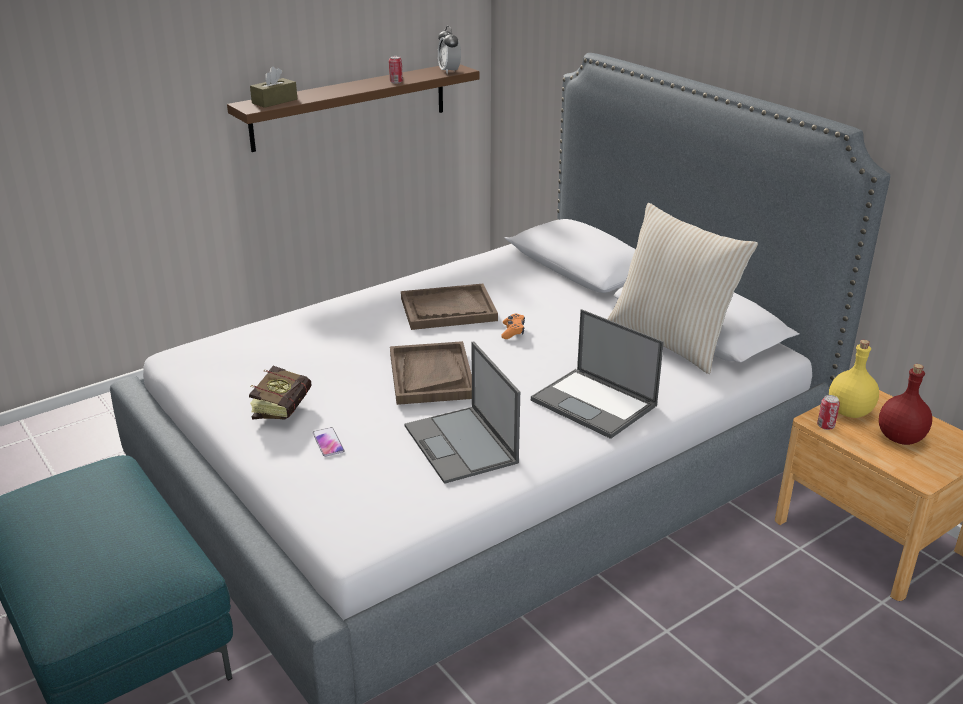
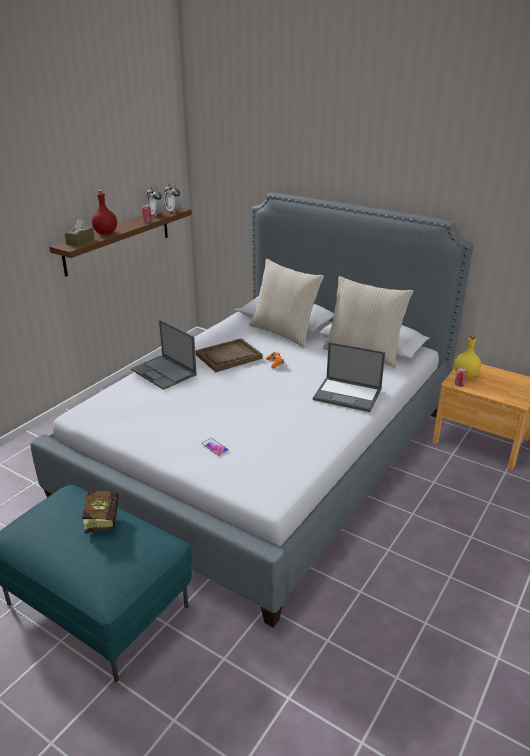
camera: 20 degrees left, 0 degrees up
book [249,366,311,420] -> book moved to [81,489,119,534]
brown tray [390,341,472,405] -> none
laptop [404,341,520,484] -> laptop moved to [131,320,197,390]
red bottle [879,364,932,445] -> red bottle moved to [92,190,117,235]
none -> alarm clock [147,186,164,216]
none -> beige pillow [249,259,324,348]

